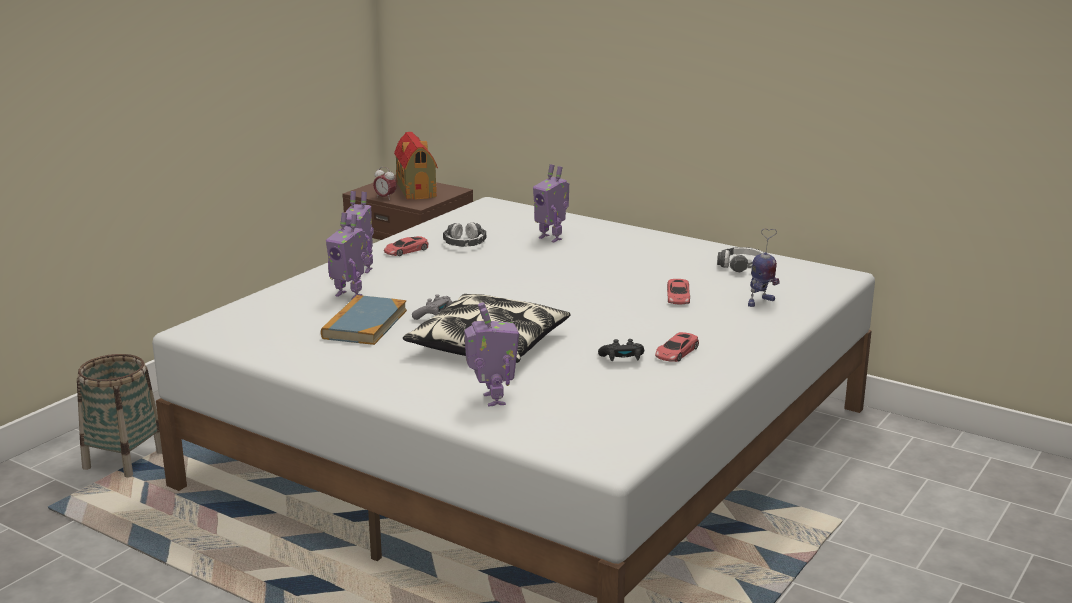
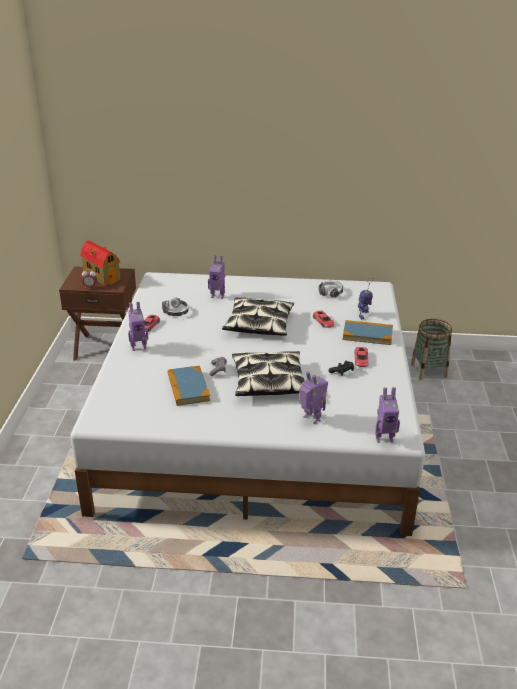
camera: 30 degrees left, 10 degrees up
basket [77,354,162,477] -> basket moved to [411,319,452,380]
toy robot [326,212,366,300] -> toy robot moved to [375,387,400,443]
none -> pillow [222,297,294,336]
none -> book [343,320,393,345]

